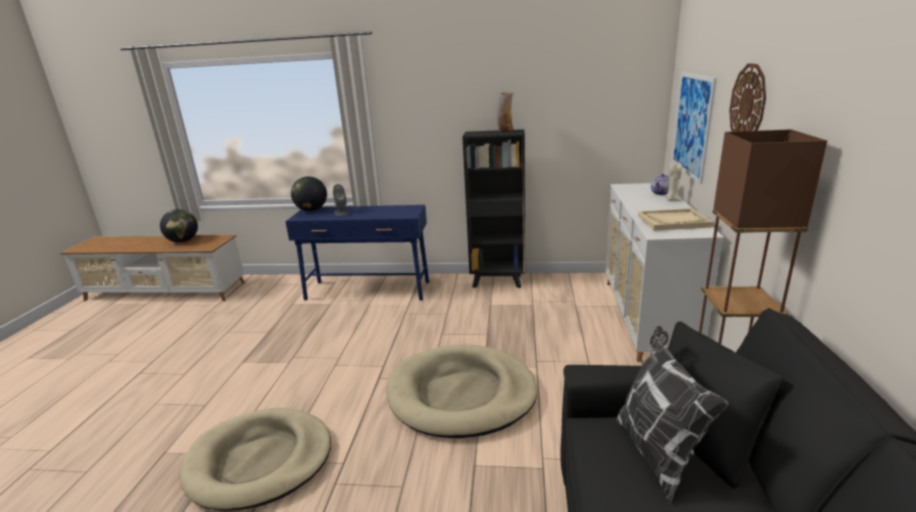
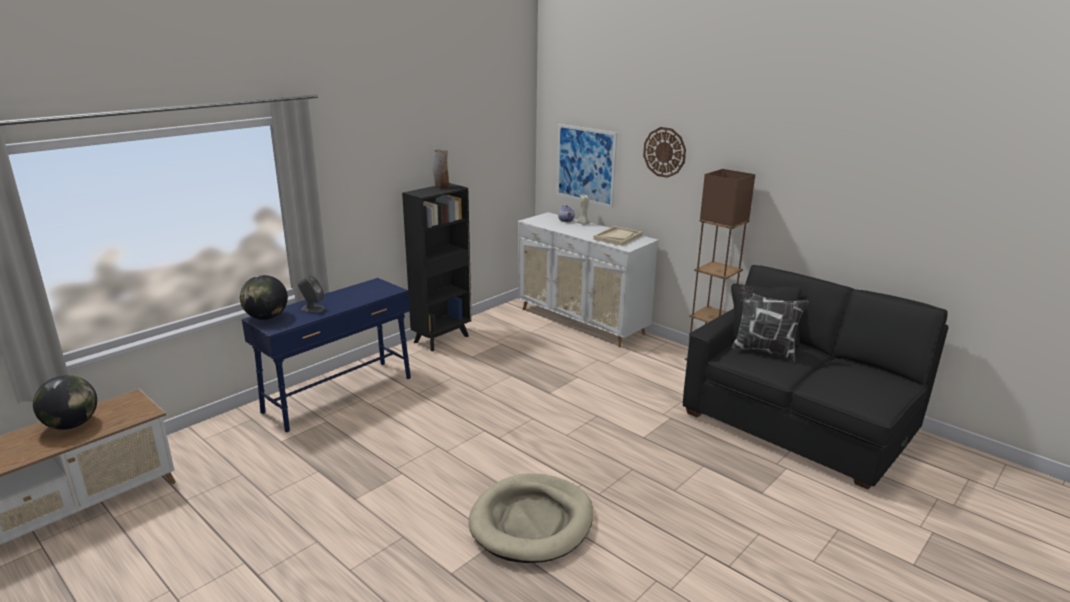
camera: 55 degrees left, 0 degrees up
beige dog bed [386,344,537,438] -> none

